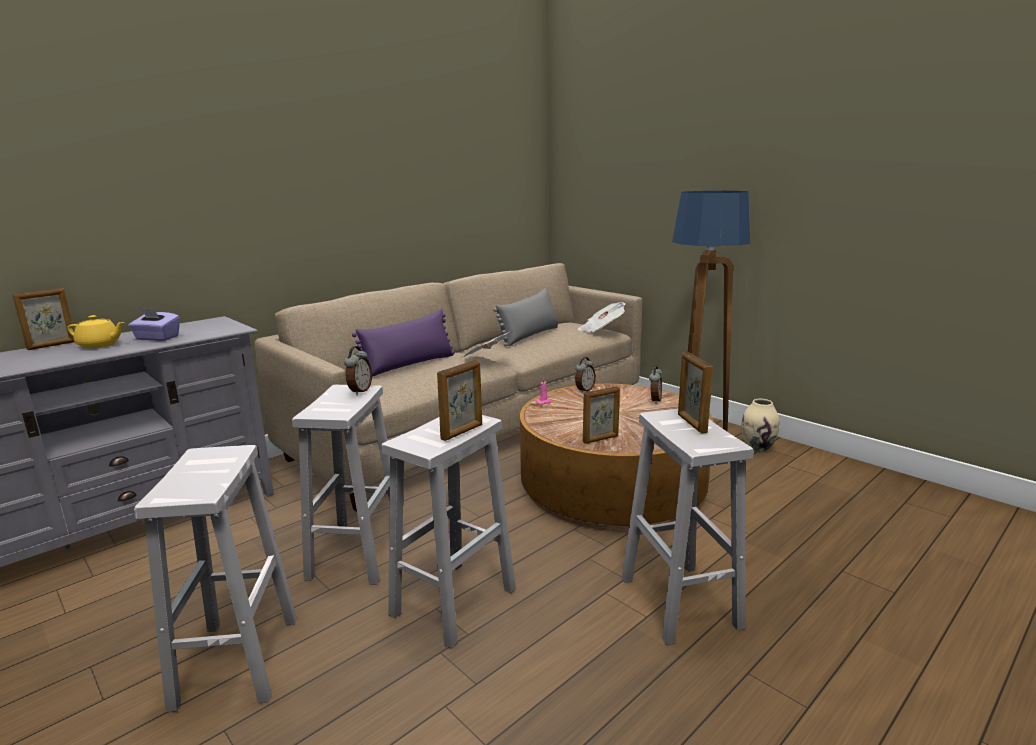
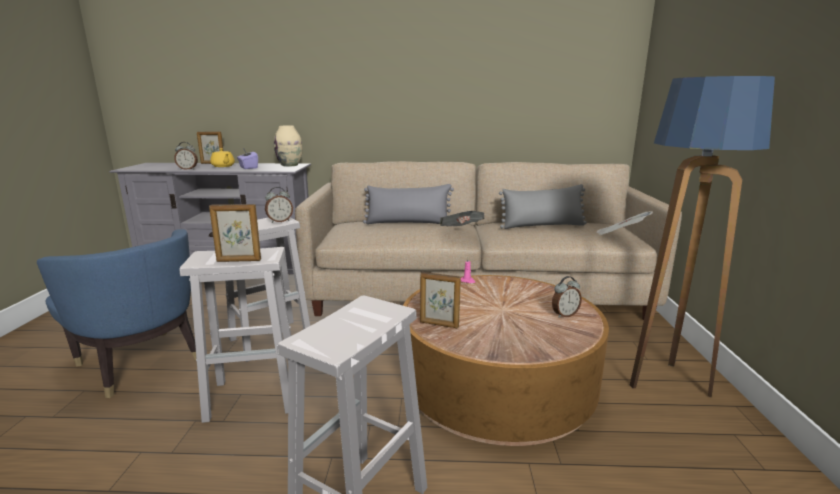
camera: 45 degrees right, 0 degrees up
white stool [134,445,297,712] -> blue armchair [37,229,196,398]
purple pillow [352,309,455,377] -> grey pillow [363,184,454,224]
alarm clock [575,357,596,393] -> alarm clock moved to [174,142,198,170]
picture frame [678,352,713,434] -> none
beige vase [741,399,779,452] -> beige vase moved to [274,125,303,167]

